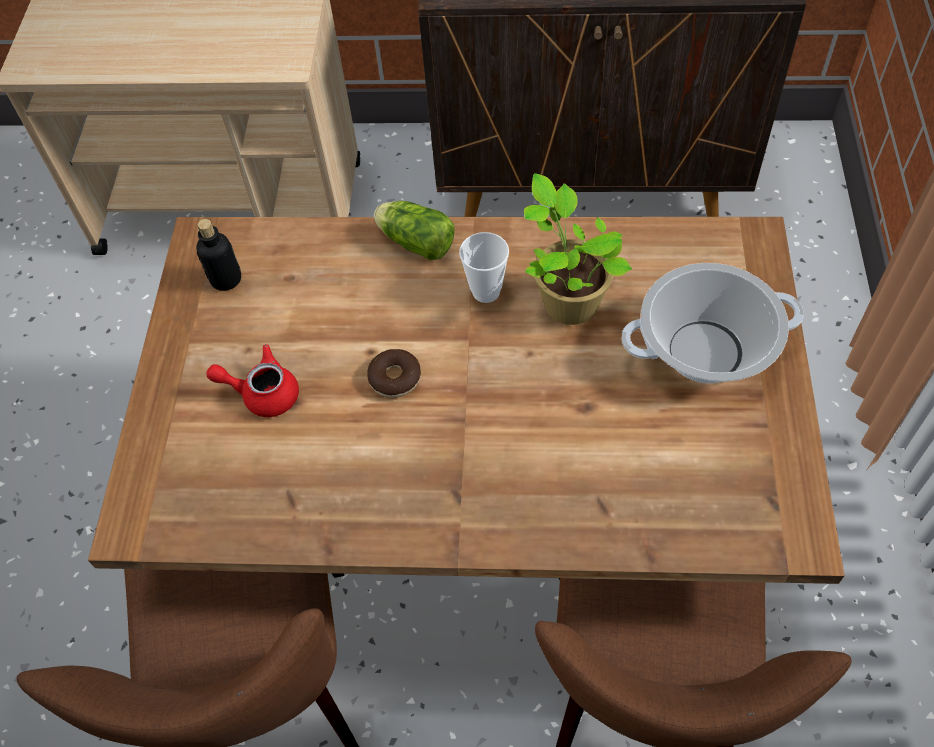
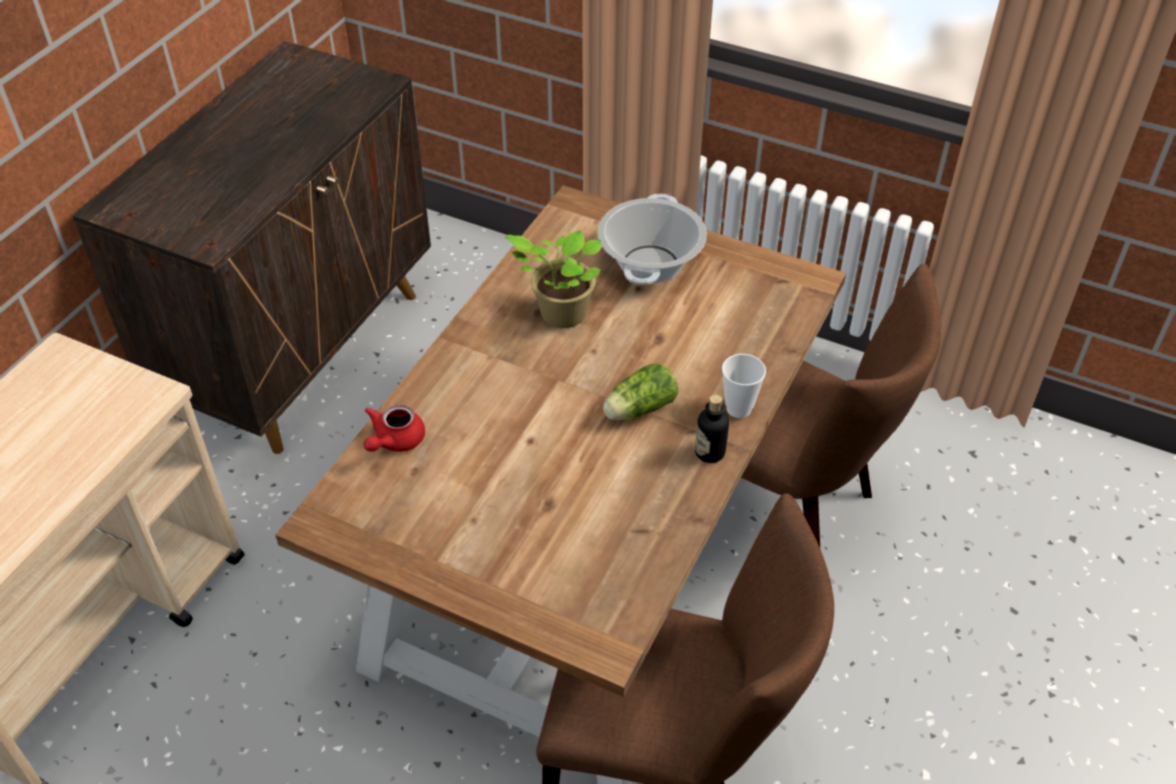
camera: 70 degrees left, 10 degrees down
bottle [196,219,241,291] -> bottle moved to [695,394,729,463]
red teapot [206,344,299,417] -> red teapot moved to [364,405,425,452]
donut [367,349,421,398] -> none
lettuce [374,201,455,260] -> lettuce moved to [603,364,679,420]
cup [459,232,509,303] -> cup moved to [722,354,766,418]

